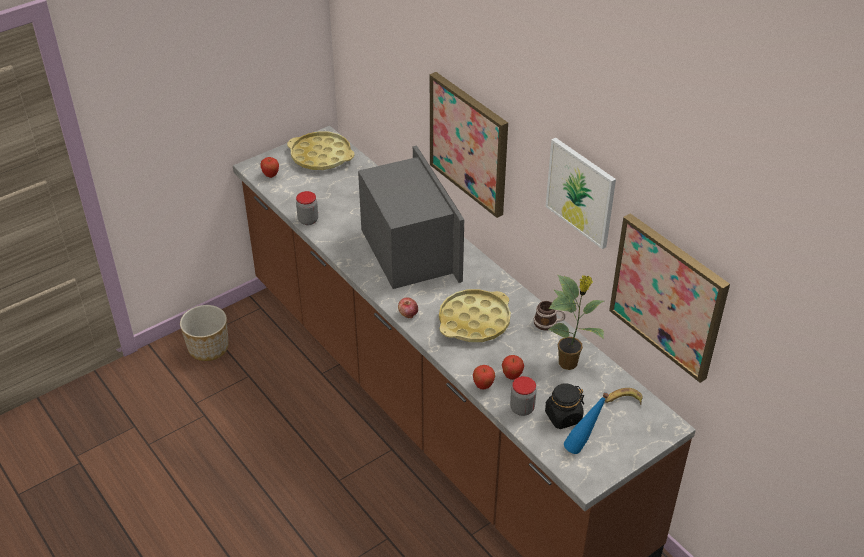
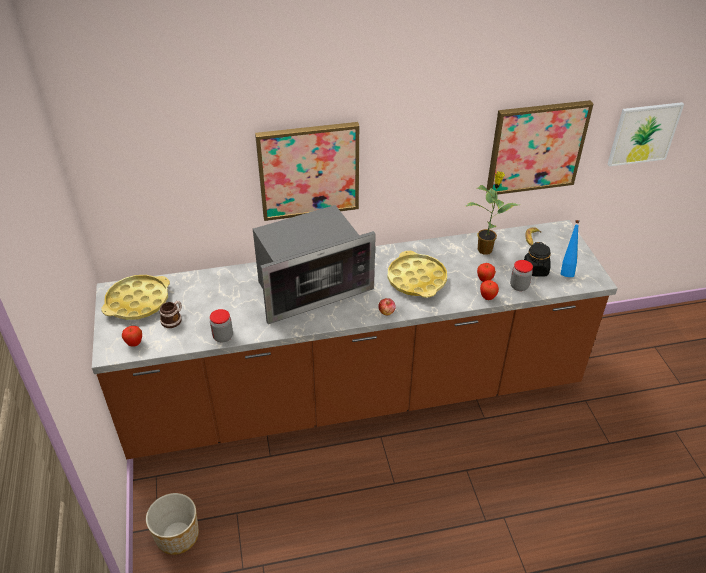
camera: 65 degrees left, 0 degrees up
microwave [358,146,464,289] -> microwave turned 150 degrees clockwise [253,205,376,324]
mug [534,301,566,331] -> mug moved to [159,301,182,328]
picture [545,138,616,249] -> picture moved to [607,102,684,166]

